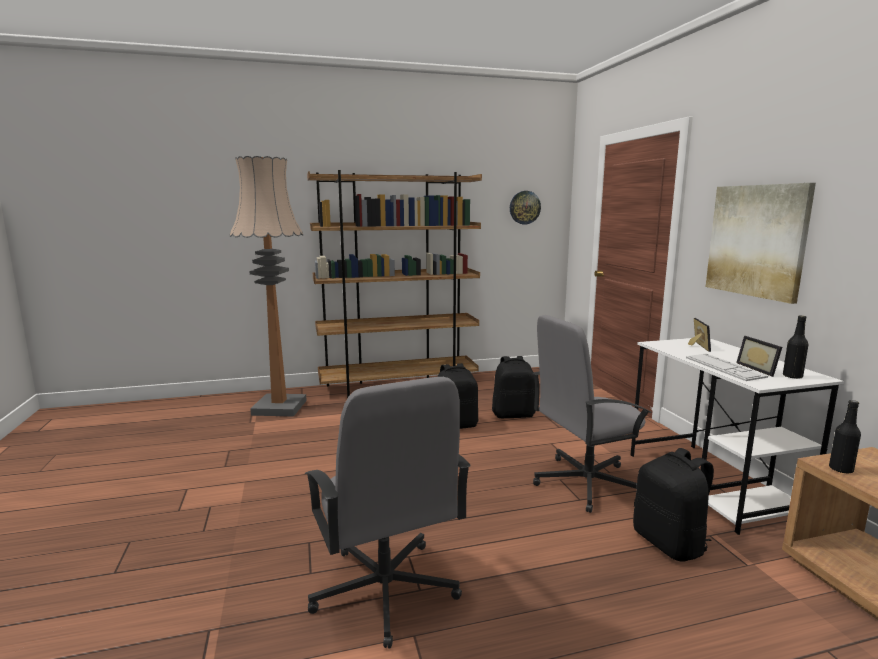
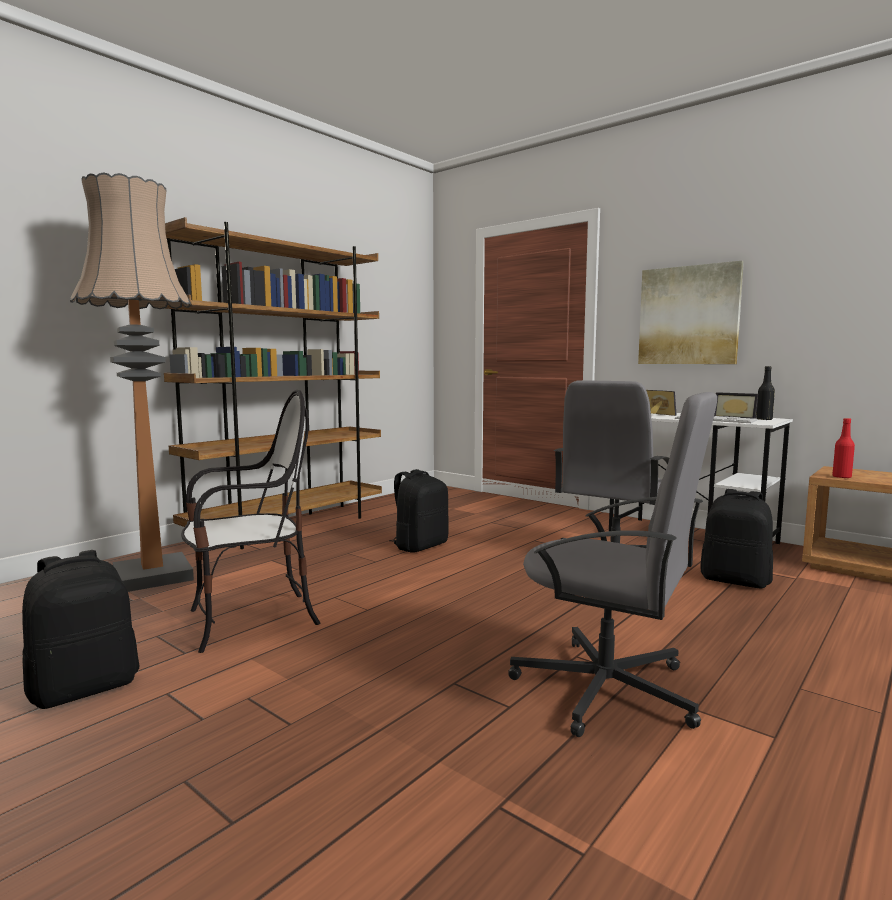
camera: 35 degrees left, 5 degrees down
black backpack [492,356,536,418] -> black backpack moved to [22,550,140,709]
wall clock [510,191,541,224] -> none
black bottle [829,400,861,473] -> red bottle [832,418,855,478]
none -> chair [181,390,320,653]

